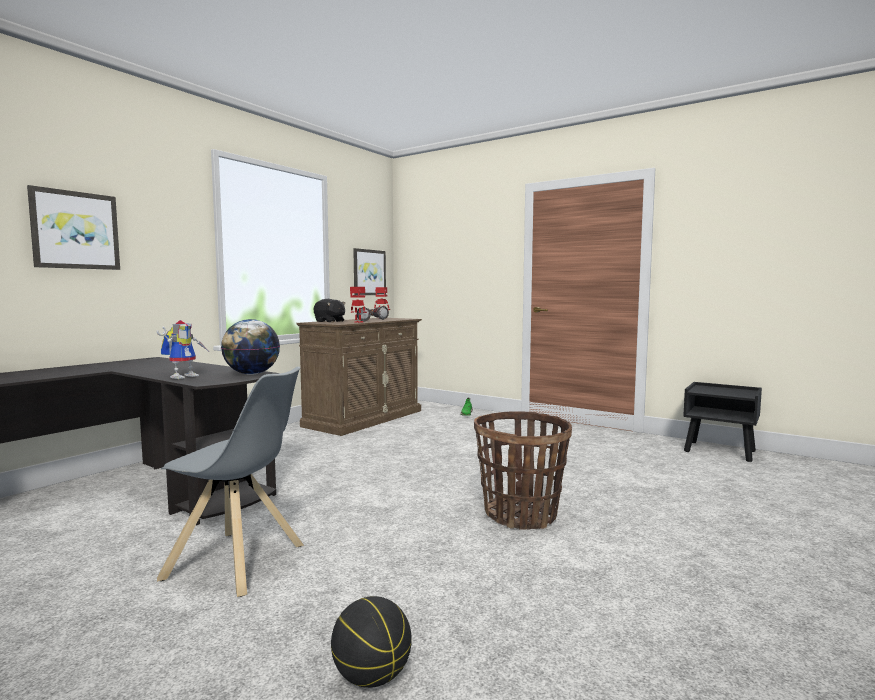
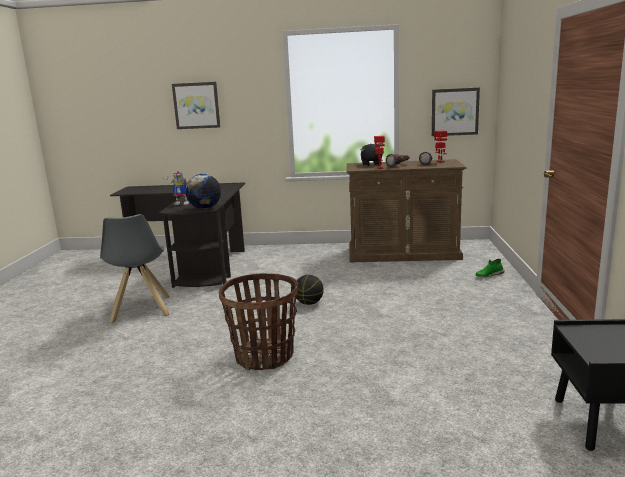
camera: 60 degrees right, 10 degrees up
basketball [331,596,412,688] -> basketball moved to [294,275,324,305]

